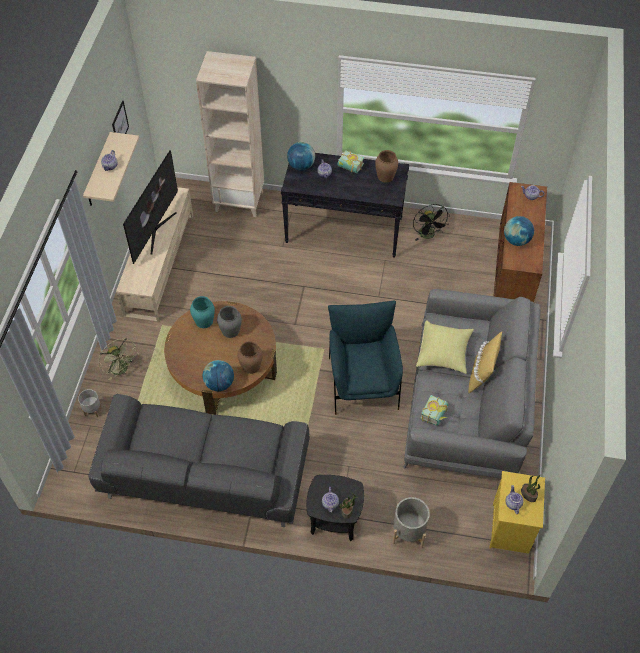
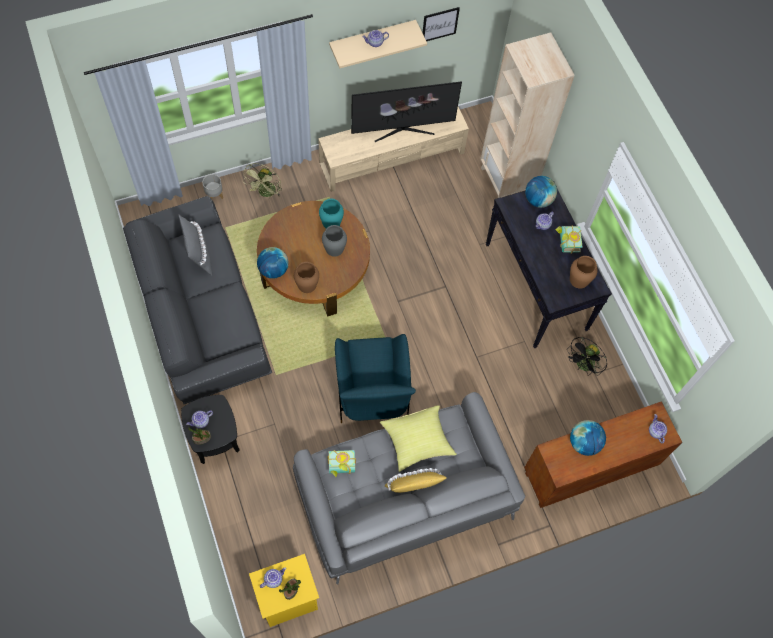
camera: 55 degrees right, 10 degrees up
blue armchair [328,301,403,415] -> blue armchair turned 120 degrees clockwise [335,334,416,423]
grey planter [392,497,430,548] -> none
none -> grey pillow [178,214,212,276]

